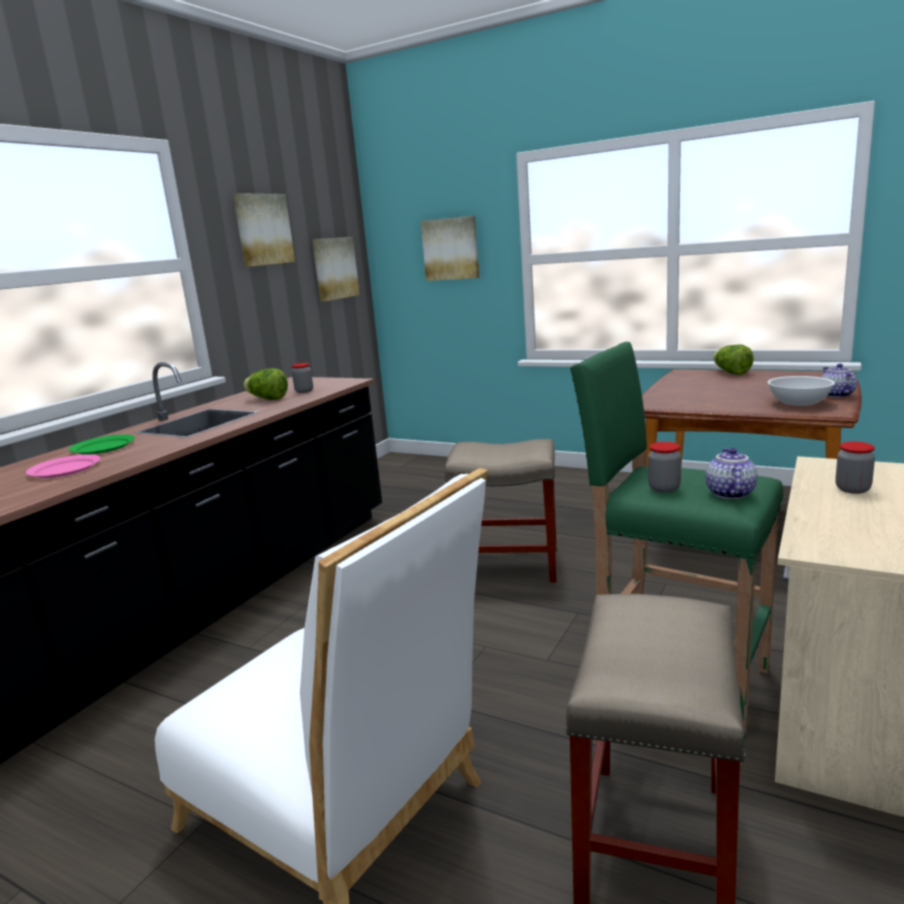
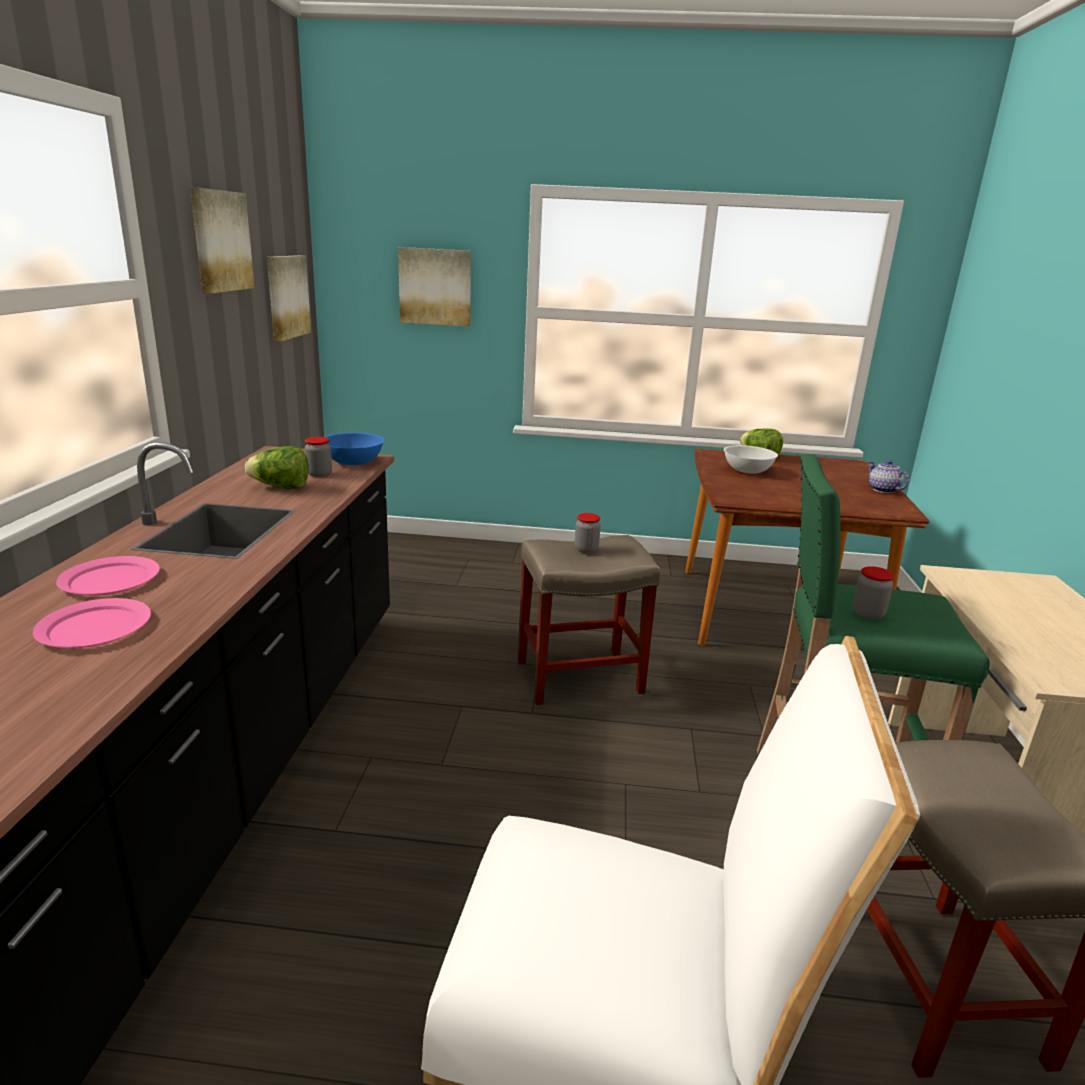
camera: 25 degrees left, 5 degrees up
green plate [69,435,135,455] -> pink plate [56,556,160,596]
teapot [706,448,758,499] -> none
white bowl [768,376,835,406] -> white bowl moved to [724,445,778,474]
jar [835,442,875,494] -> jar moved to [575,513,601,553]
none -> blue bowl [325,432,385,465]

